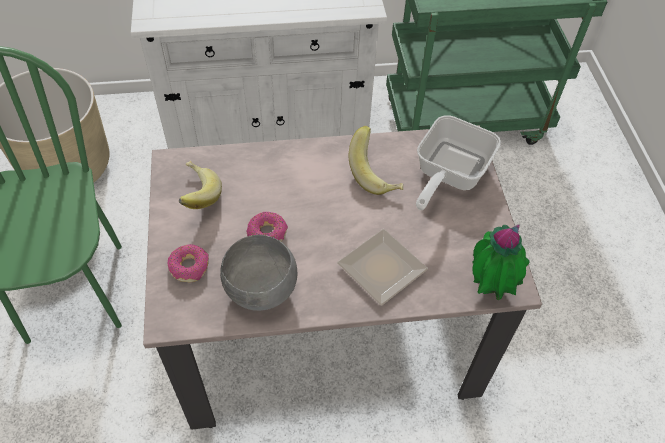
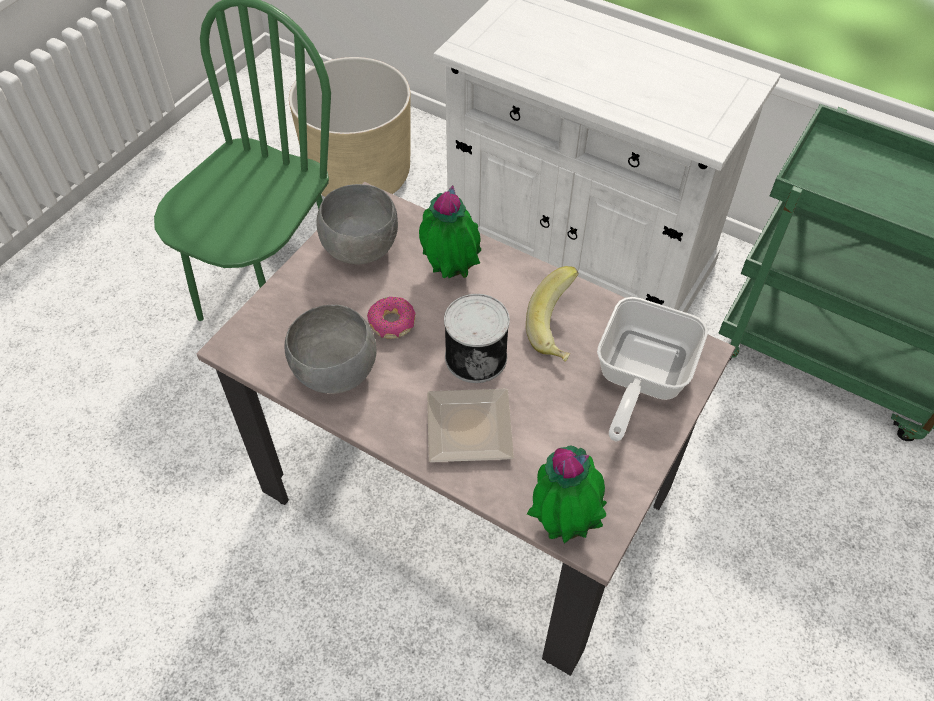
camera: 40 degrees right, 0 degrees up
donut [167,244,209,282] -> none
banana [179,161,222,209] -> grey bowl [316,184,398,265]
frying pan [416,115,501,210] -> frying pan turned 45 degrees counterclockwise [597,297,708,442]
none -> potted plant [419,185,481,278]
none -> can [444,294,510,383]

